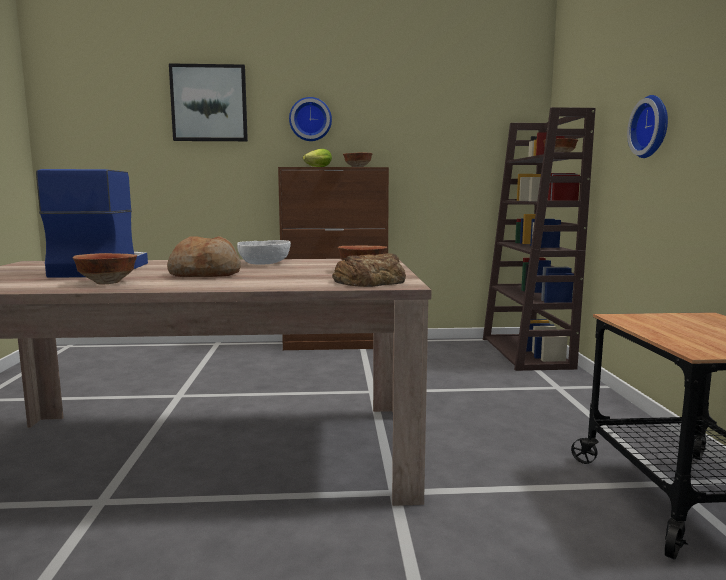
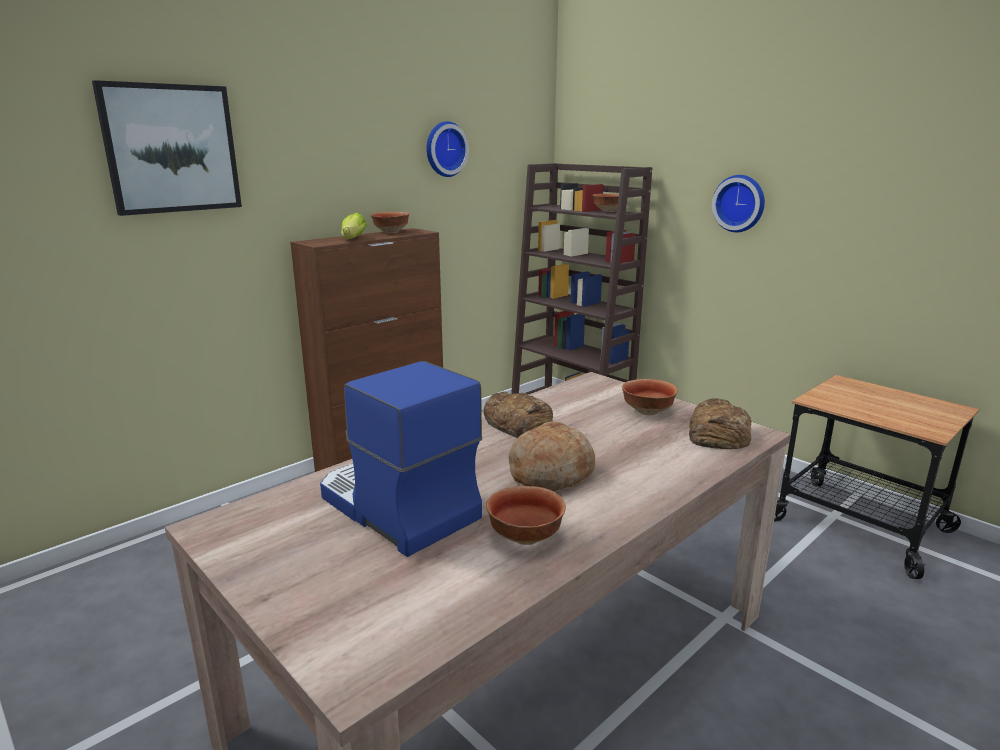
camera: 40 degrees left, 10 degrees up
white bowl [237,240,291,265] -> bread [484,391,553,438]
wall clock [289,97,332,141] -> wall clock moved to [426,121,469,177]

